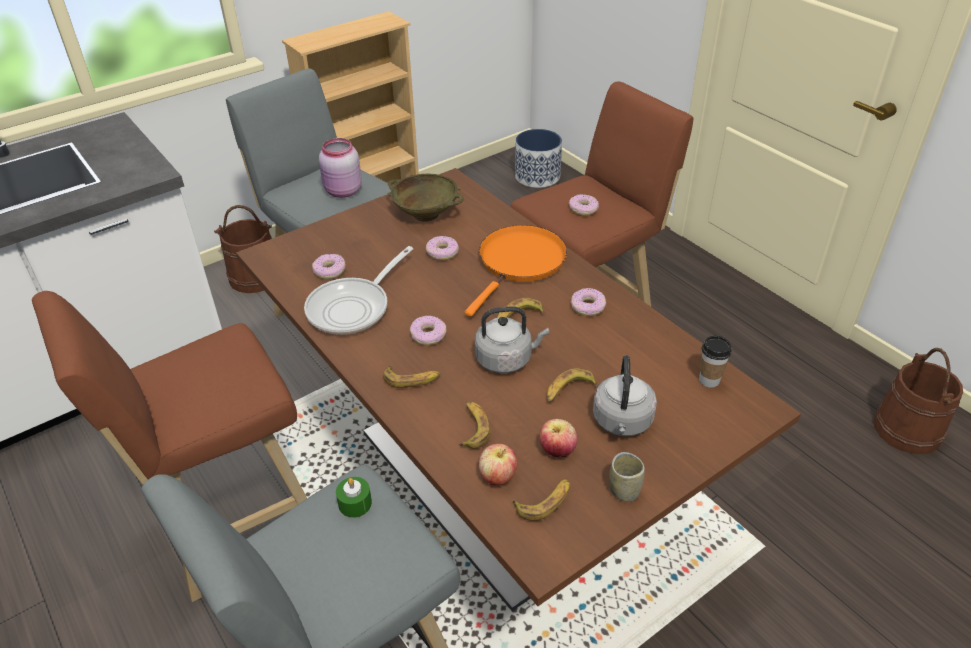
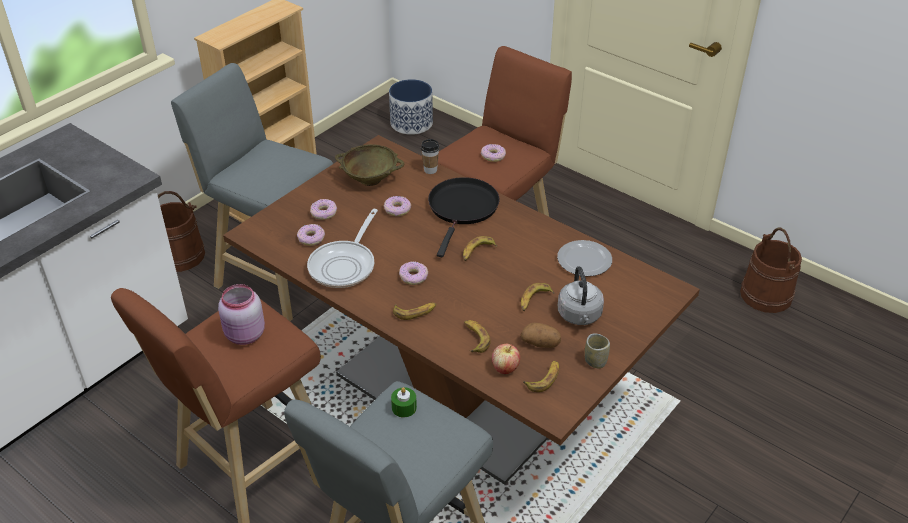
camera: 15 degrees left, 0 degrees up
pink jar [319,138,362,198] -> pink jar moved to [218,284,265,345]
orange frying pan [465,225,567,317] -> black frying pan [428,177,500,257]
grey kettle [475,307,549,373] -> none
apple [539,419,577,458] -> potato [521,322,561,348]
donut [571,288,606,316] -> donut moved to [310,199,337,220]
cup [699,336,732,388] -> cup moved to [421,139,440,174]
none -> plate [557,240,612,276]

